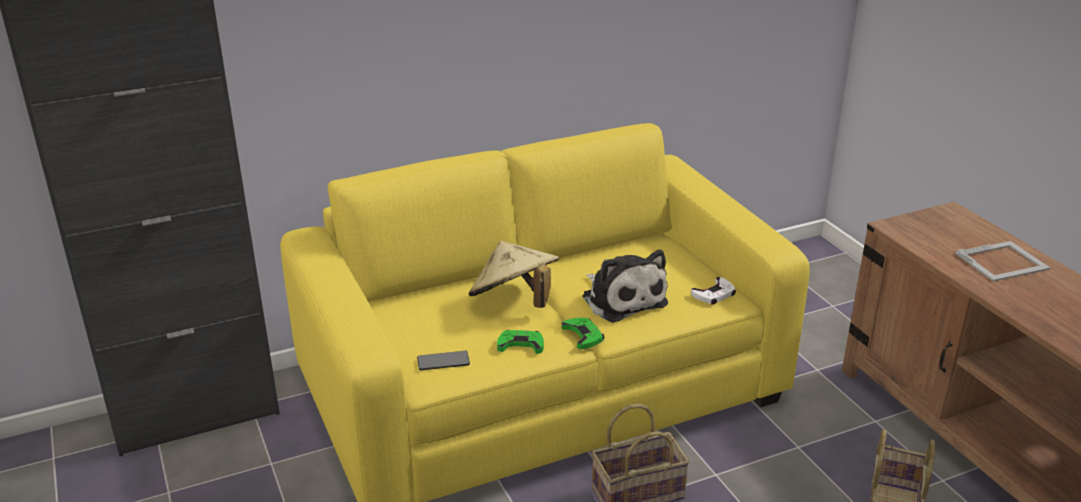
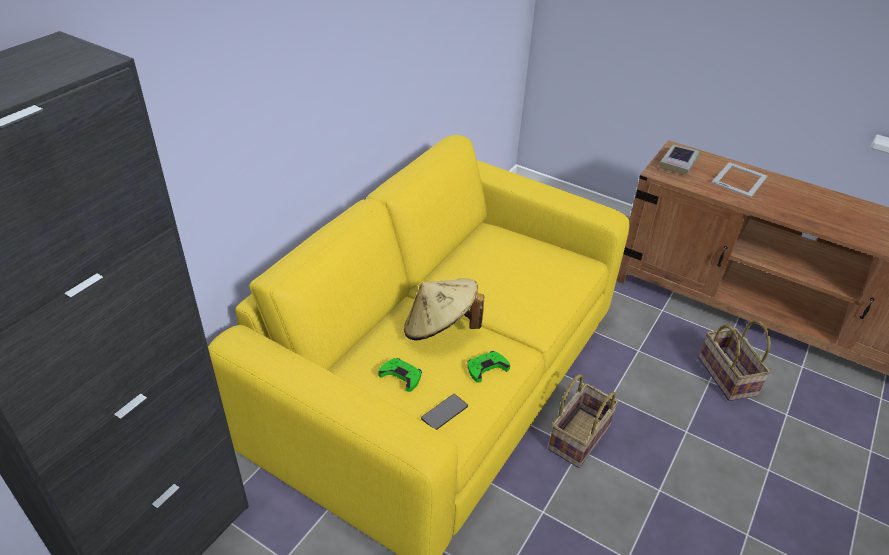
camera: 35 degrees left, 10 degrees up
green game controller [562,318,604,349] -> green game controller moved to [378,358,422,392]
plush toy [583,249,668,323] -> none
white game controller [691,277,736,305] -> none
none -> book [659,145,700,174]

